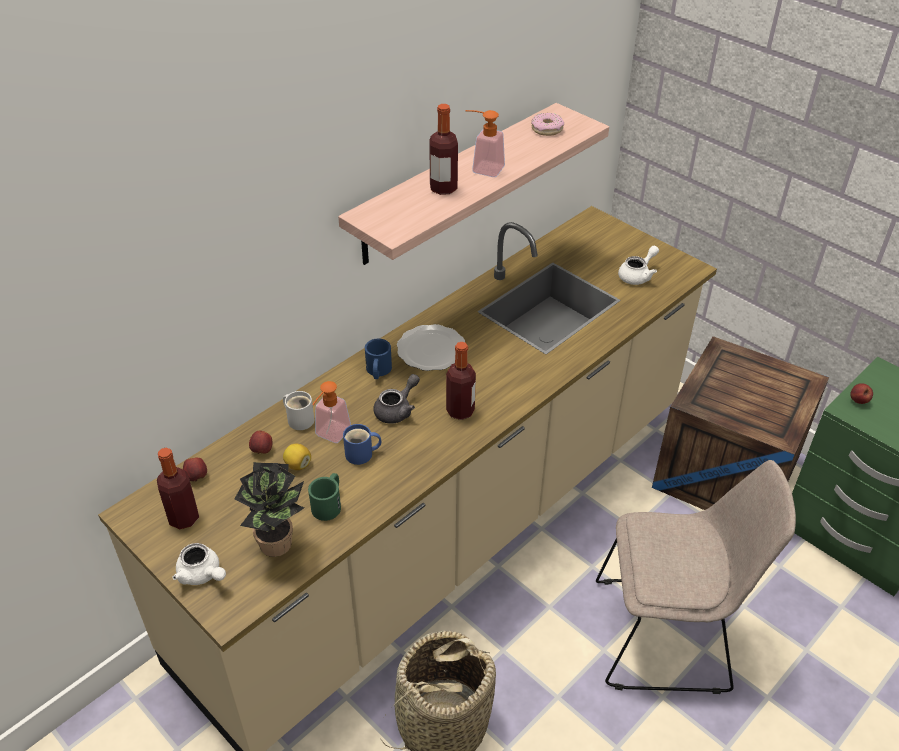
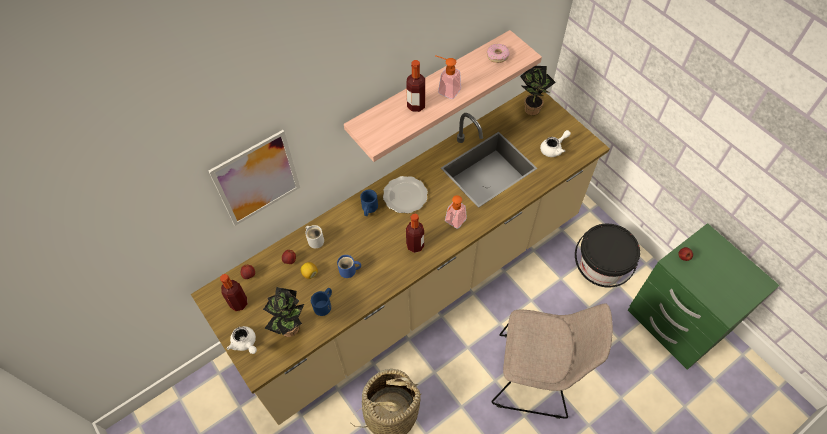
camera: 10 degrees right, 15 degrees up
green mug [308,473,341,521] -> blue mug [311,288,332,316]
soap dispenser [312,381,351,443] -> soap dispenser moved to [445,195,467,229]
grey teapot [373,374,420,424] -> none
crate [652,336,829,510] -> black bucket [575,224,640,288]
none -> picture [209,130,300,226]
none -> potted plant [520,66,556,115]

